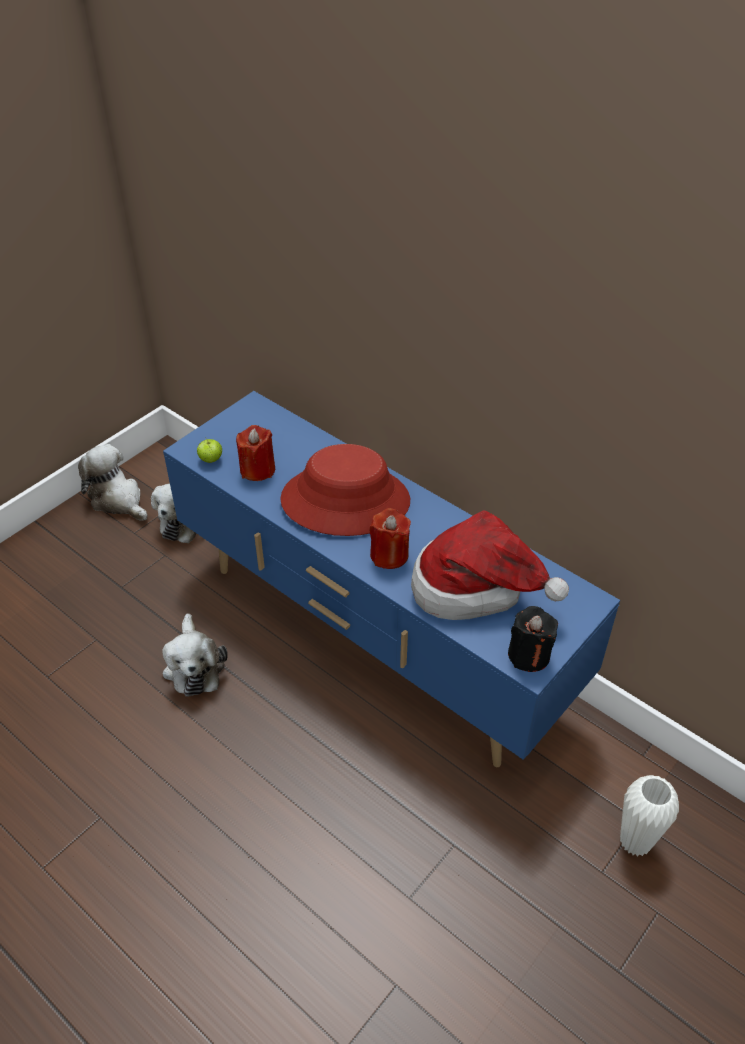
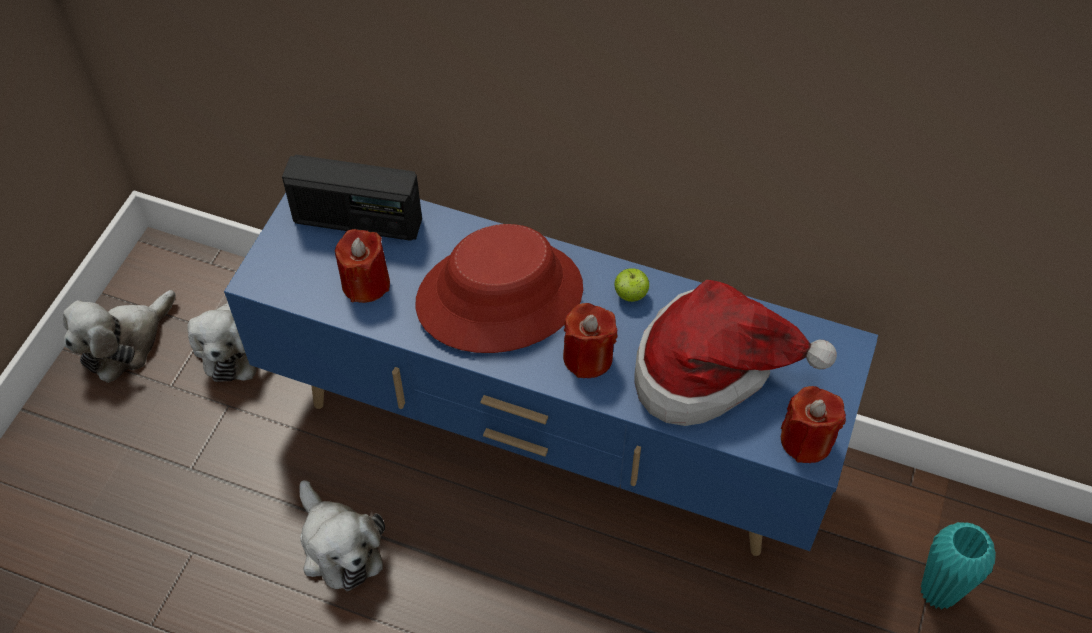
camera: 20 degrees left, 10 degrees up
plush toy [78,444,147,521] -> plush toy turned 75 degrees counterclockwise [63,290,176,383]
apple [197,437,222,463] -> apple moved to [615,268,649,302]
black candle [508,606,558,672] -> red candle [781,386,846,463]
white vase [620,775,679,856] -> turquoise vase [921,522,996,609]
none -> radio [282,155,422,241]

